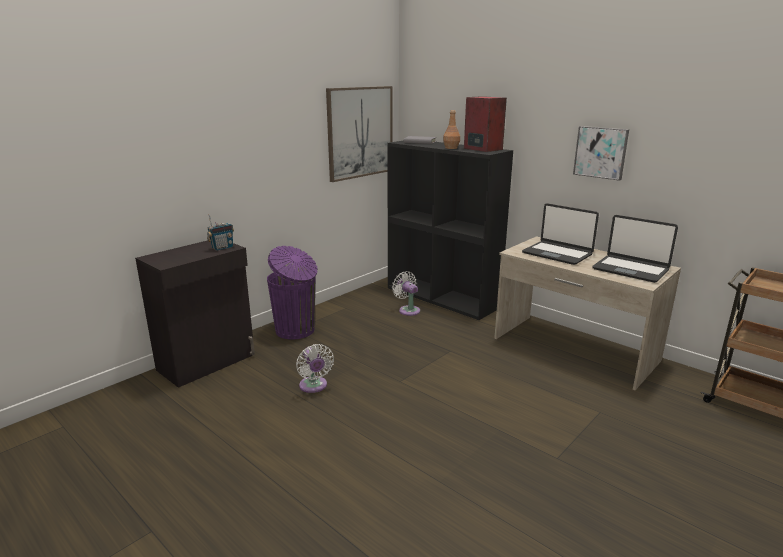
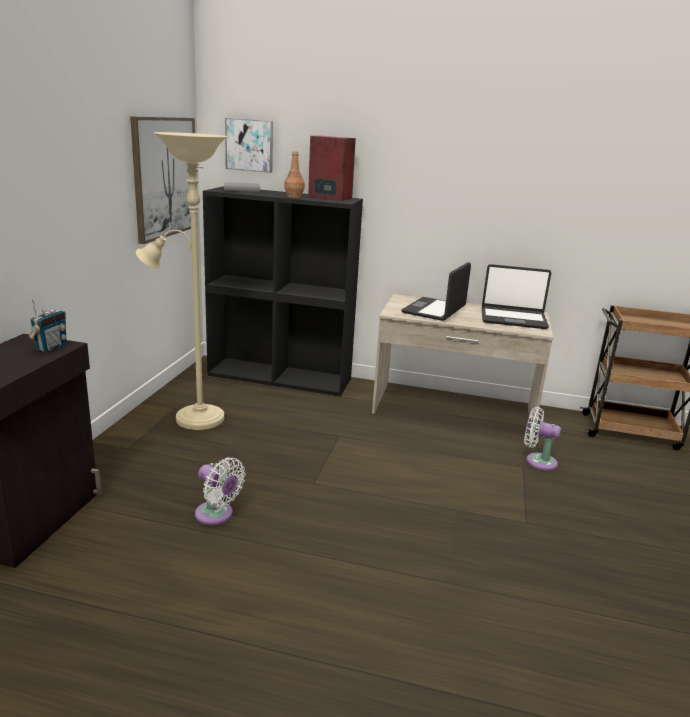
camera: 30 degrees left, 0 degrees up
purple trash can [267,246,318,340] -> none
white fan [392,271,420,316] -> white fan moved to [524,407,561,471]
laptop [522,203,599,265] -> laptop turned 105 degrees clockwise [401,262,471,321]
picture [573,126,629,181] -> picture moved to [225,118,273,173]
none -> beige floor lamp [136,132,228,430]

